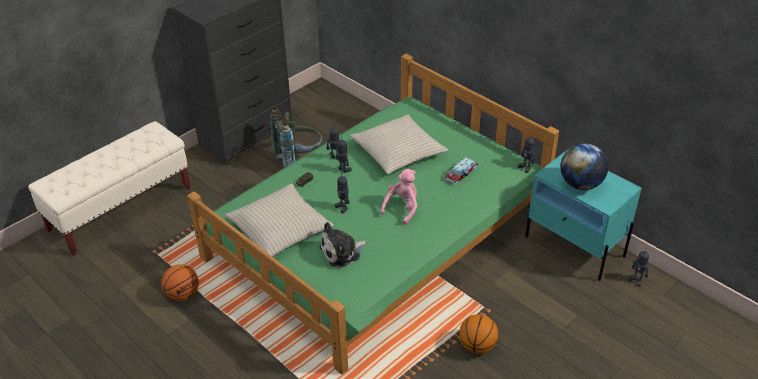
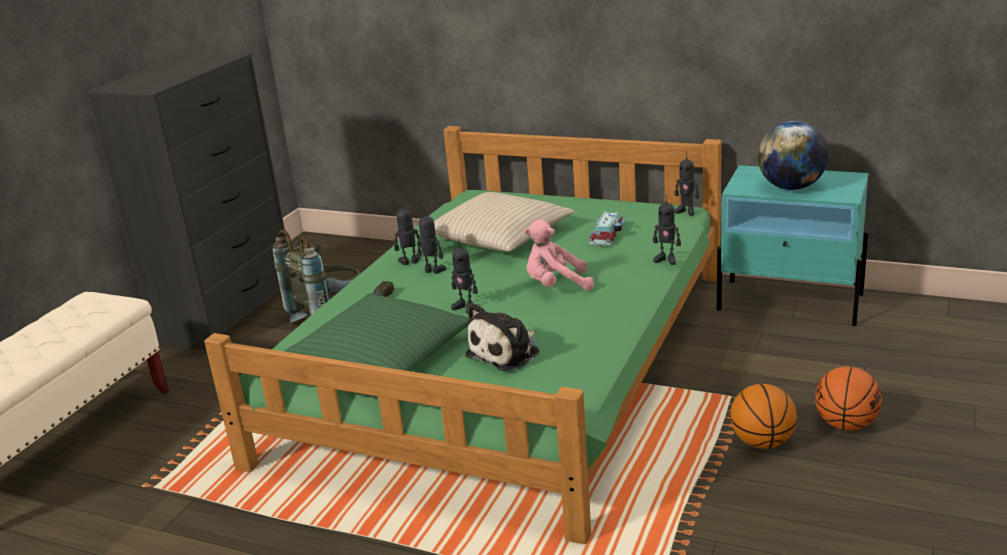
camera: 20 degrees left, 15 degrees down
basketball [161,264,199,301] -> basketball moved to [815,366,882,431]
beige pillow [225,183,334,257] -> green pillow [284,293,469,371]
pink plush toy [380,169,417,225] -> pink plush toy turned 105 degrees counterclockwise [524,220,594,291]
toy robot [628,248,649,287] -> toy robot moved to [653,195,681,265]

